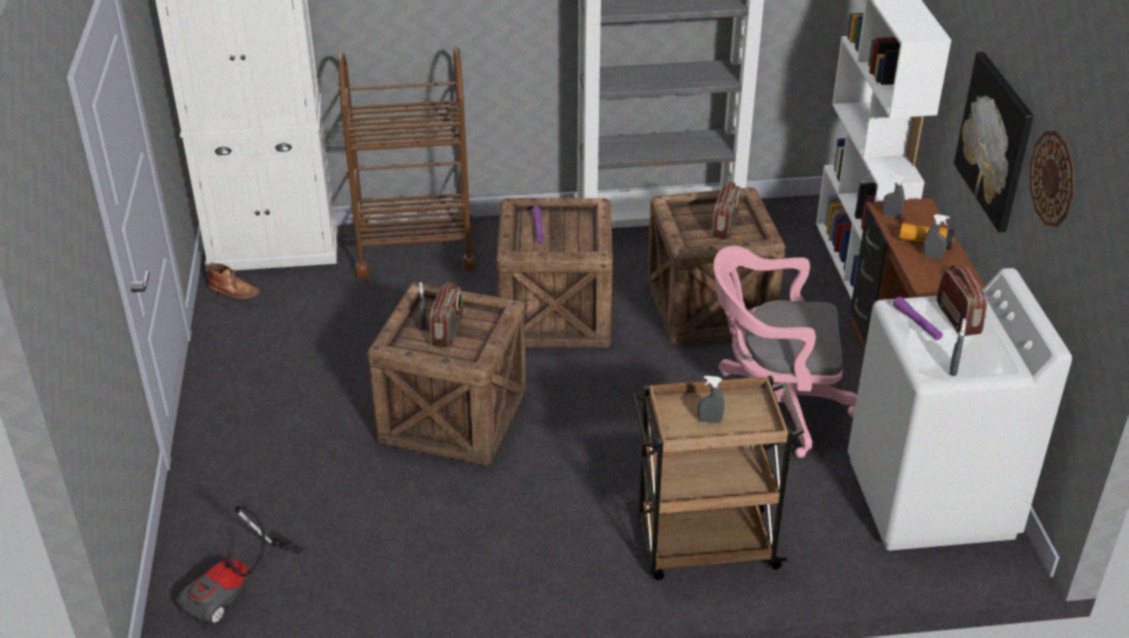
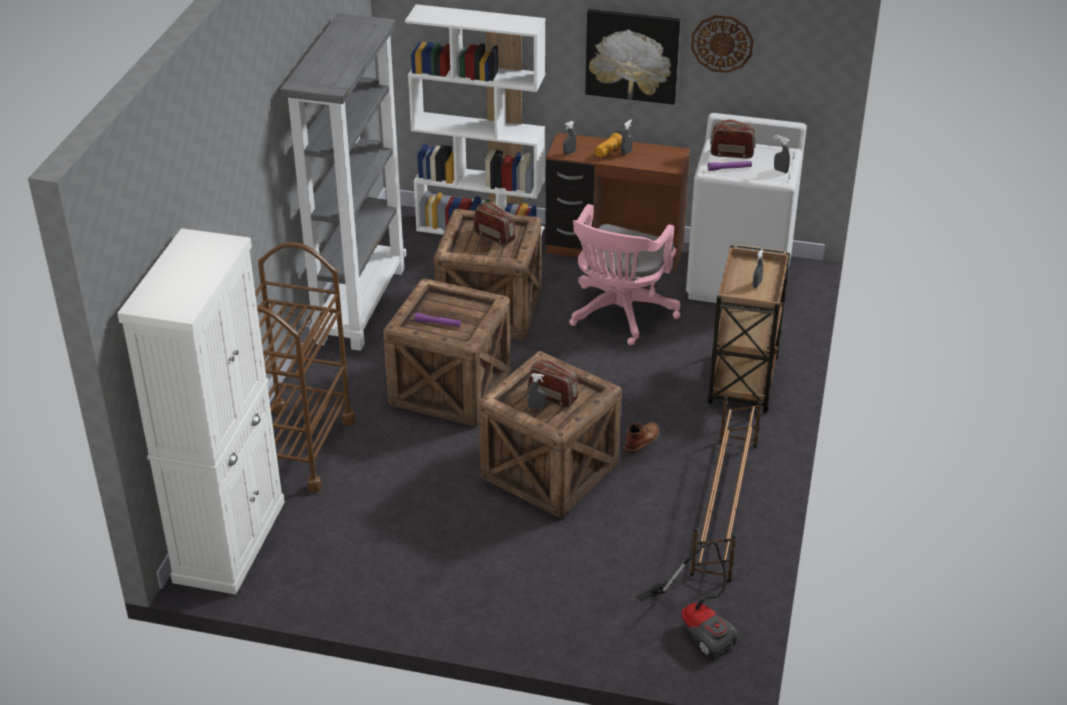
camera: 70 degrees left, 0 degrees up
brown boot [207,263,260,299] -> brown boot moved to [623,422,660,454]
none -> brown shoe rack [690,396,762,582]

